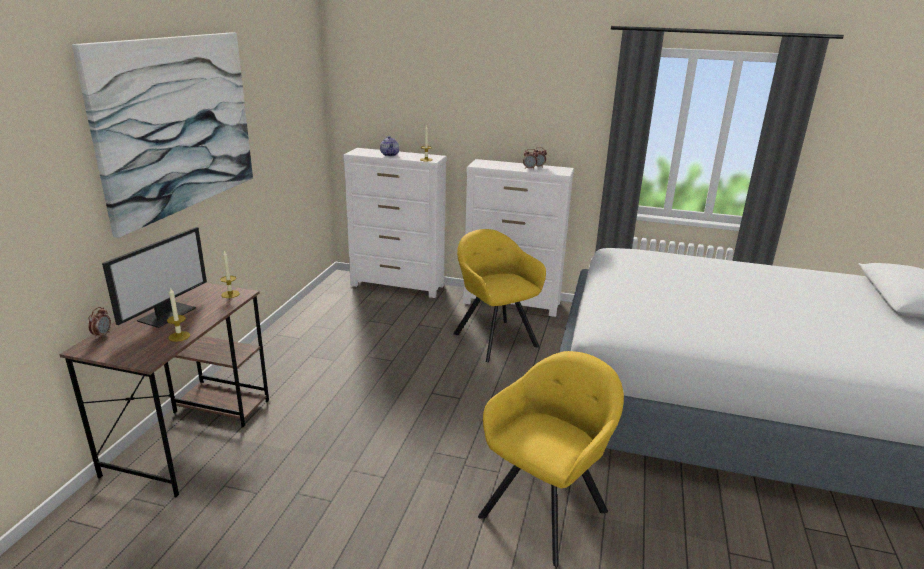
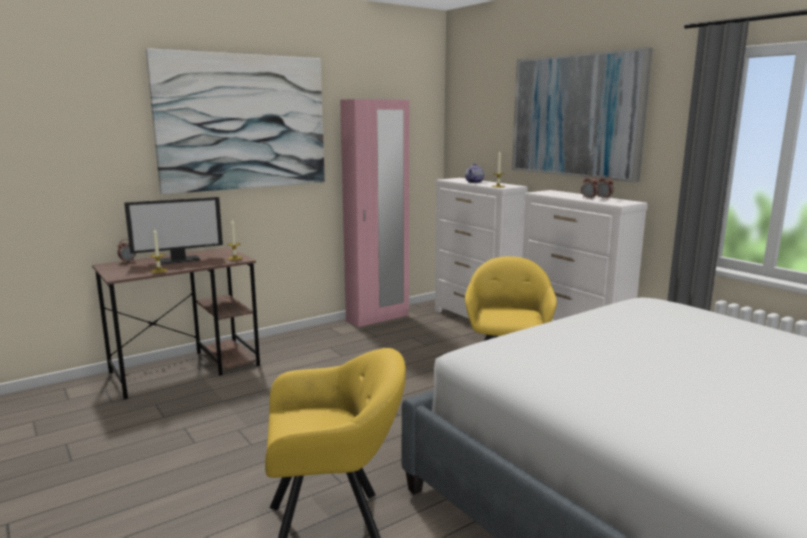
camera: 40 degrees right, 10 degrees down
none -> pink wardrobe [340,99,409,327]
none -> picture [512,47,653,183]

